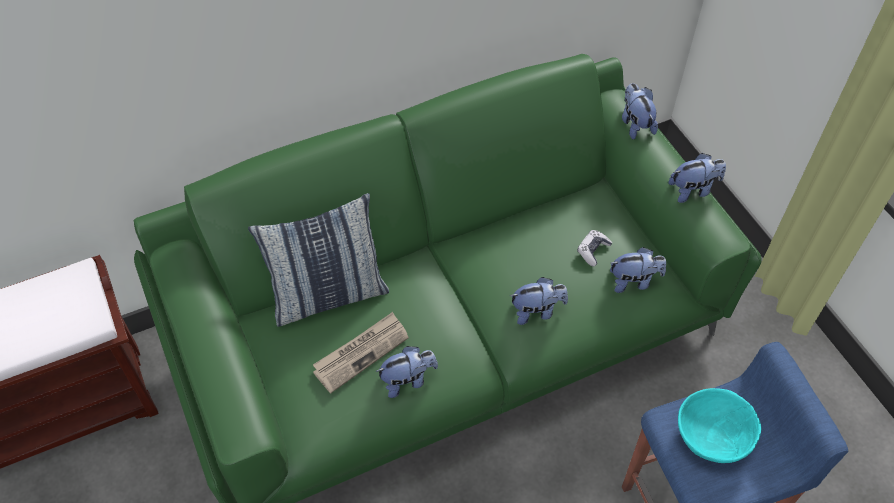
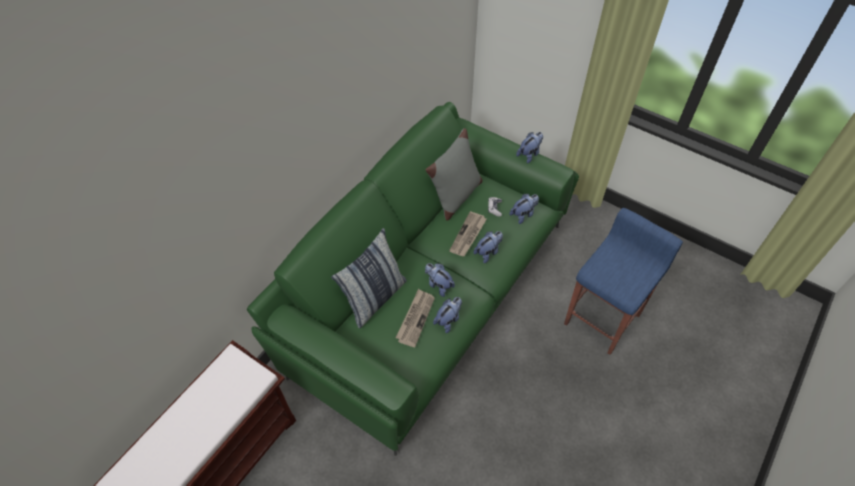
camera: 30 degrees left, 0 degrees up
plush toy [622,83,658,140] -> plush toy moved to [425,263,455,297]
turquoise bowl [678,388,761,463] -> none
none -> grey pillow [425,128,483,220]
none -> newspaper [449,211,487,256]

